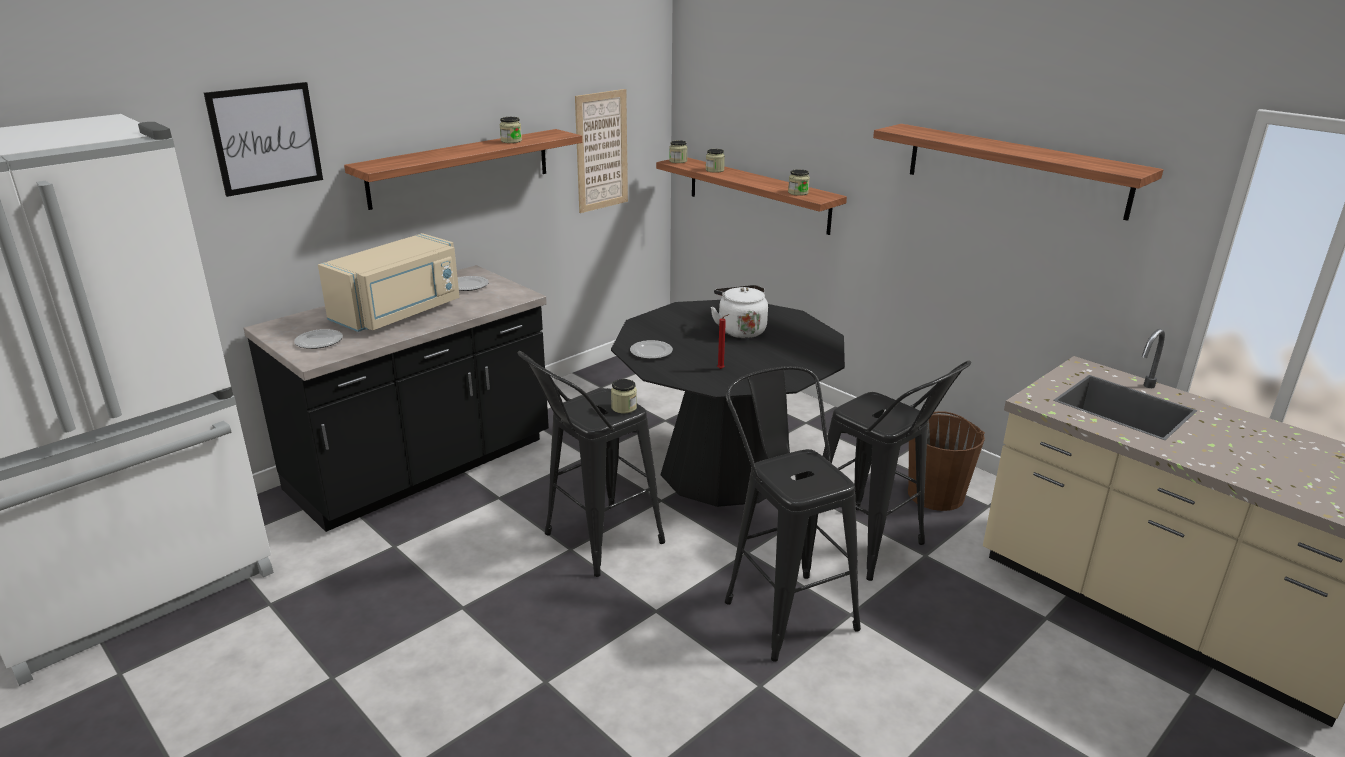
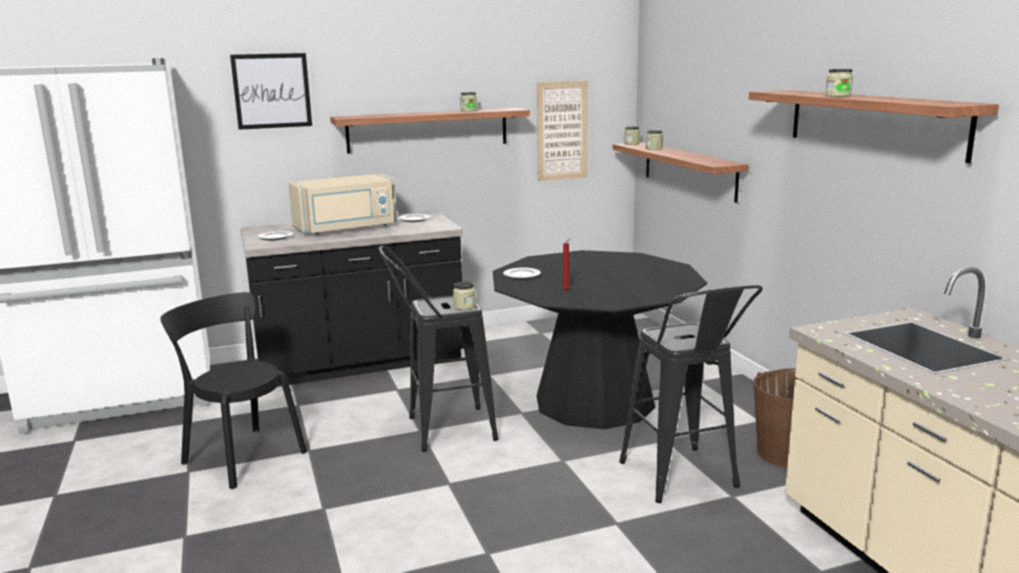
camera: 25 degrees right, 10 degrees down
white kettle [711,285,768,338] -> none
black stool [725,366,861,662] -> none
jar [788,169,810,196] -> jar moved to [825,69,853,97]
none -> black chair [160,292,307,489]

